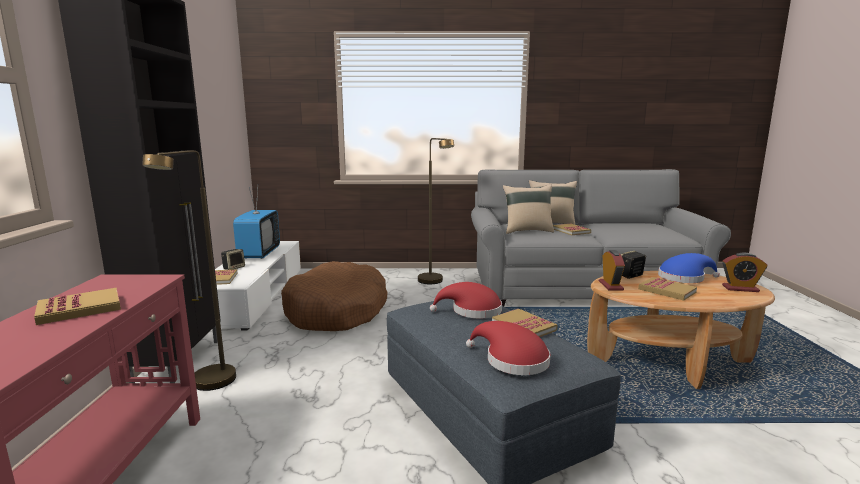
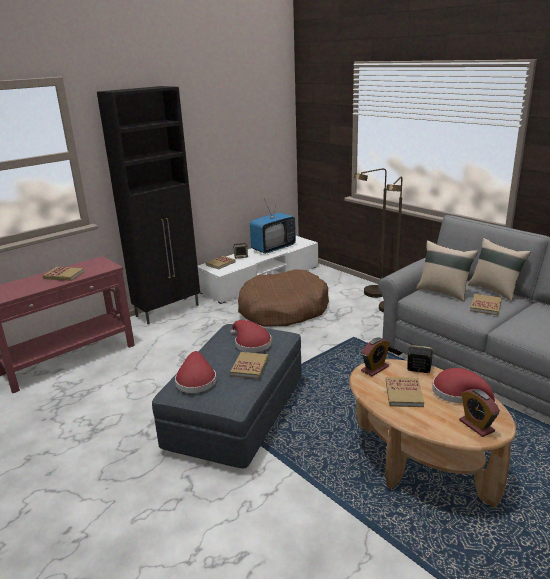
camera: 50 degrees right, 10 degrees up
brown floor lamp [142,150,236,391] -> brown floor lamp moved to [354,168,386,298]
blue hat [658,253,720,283] -> red hat [432,368,498,406]

